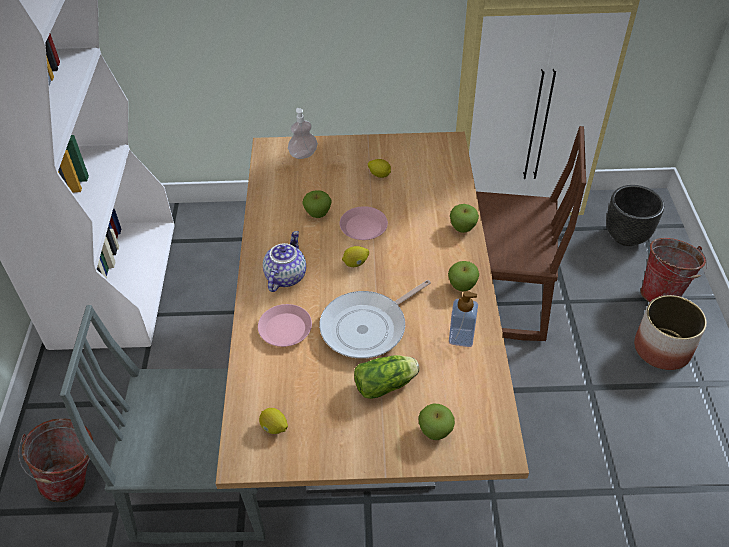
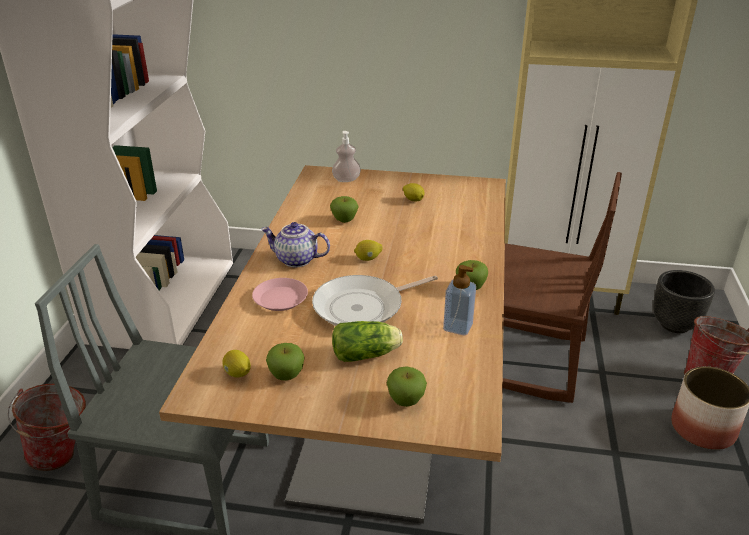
camera: 10 degrees right, 15 degrees down
teapot [263,231,306,292] -> teapot turned 105 degrees counterclockwise [261,222,330,267]
pink plate [339,206,388,240] -> none
apple [450,204,479,233] -> apple moved to [266,343,304,380]

